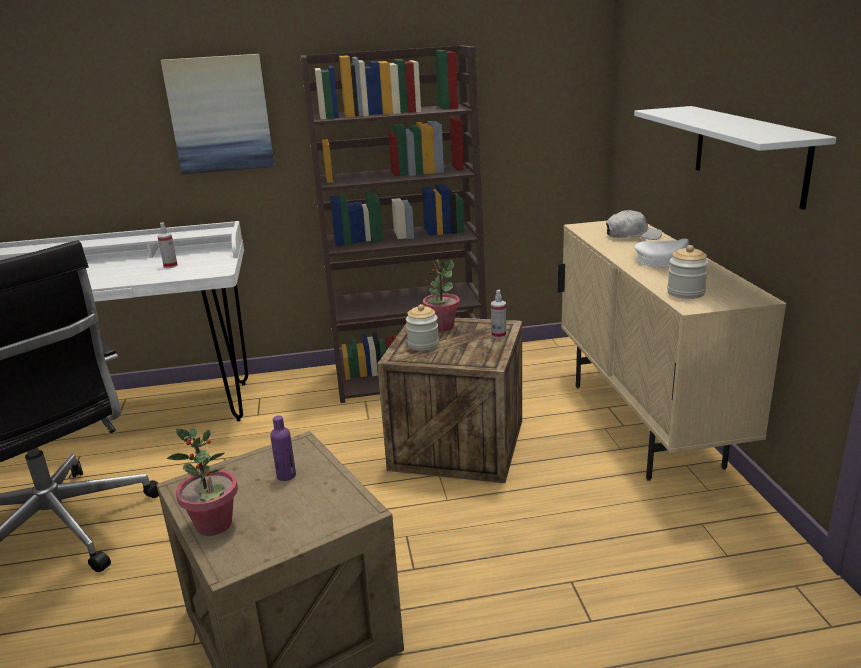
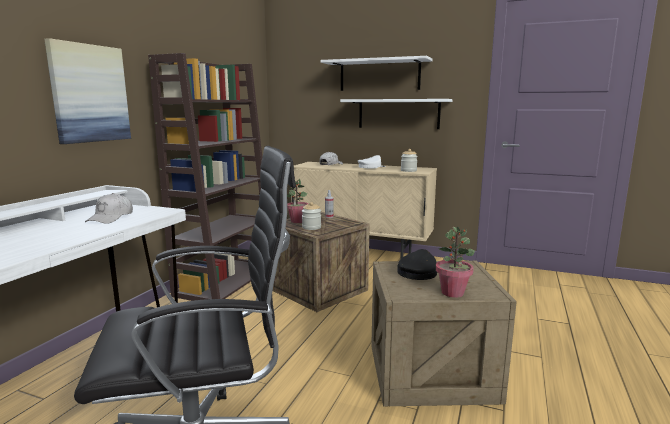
camera: 60 degrees left, 10 degrees down
spray bottle [157,222,178,268] -> white cap [85,193,133,224]
purple bottle [270,415,296,481] -> black cap [397,249,437,280]
none -> white shelf [321,56,433,91]

